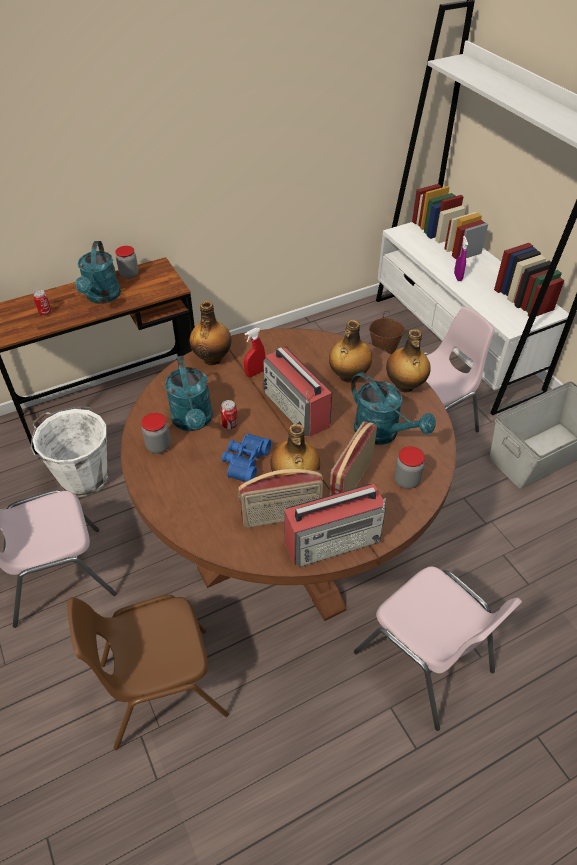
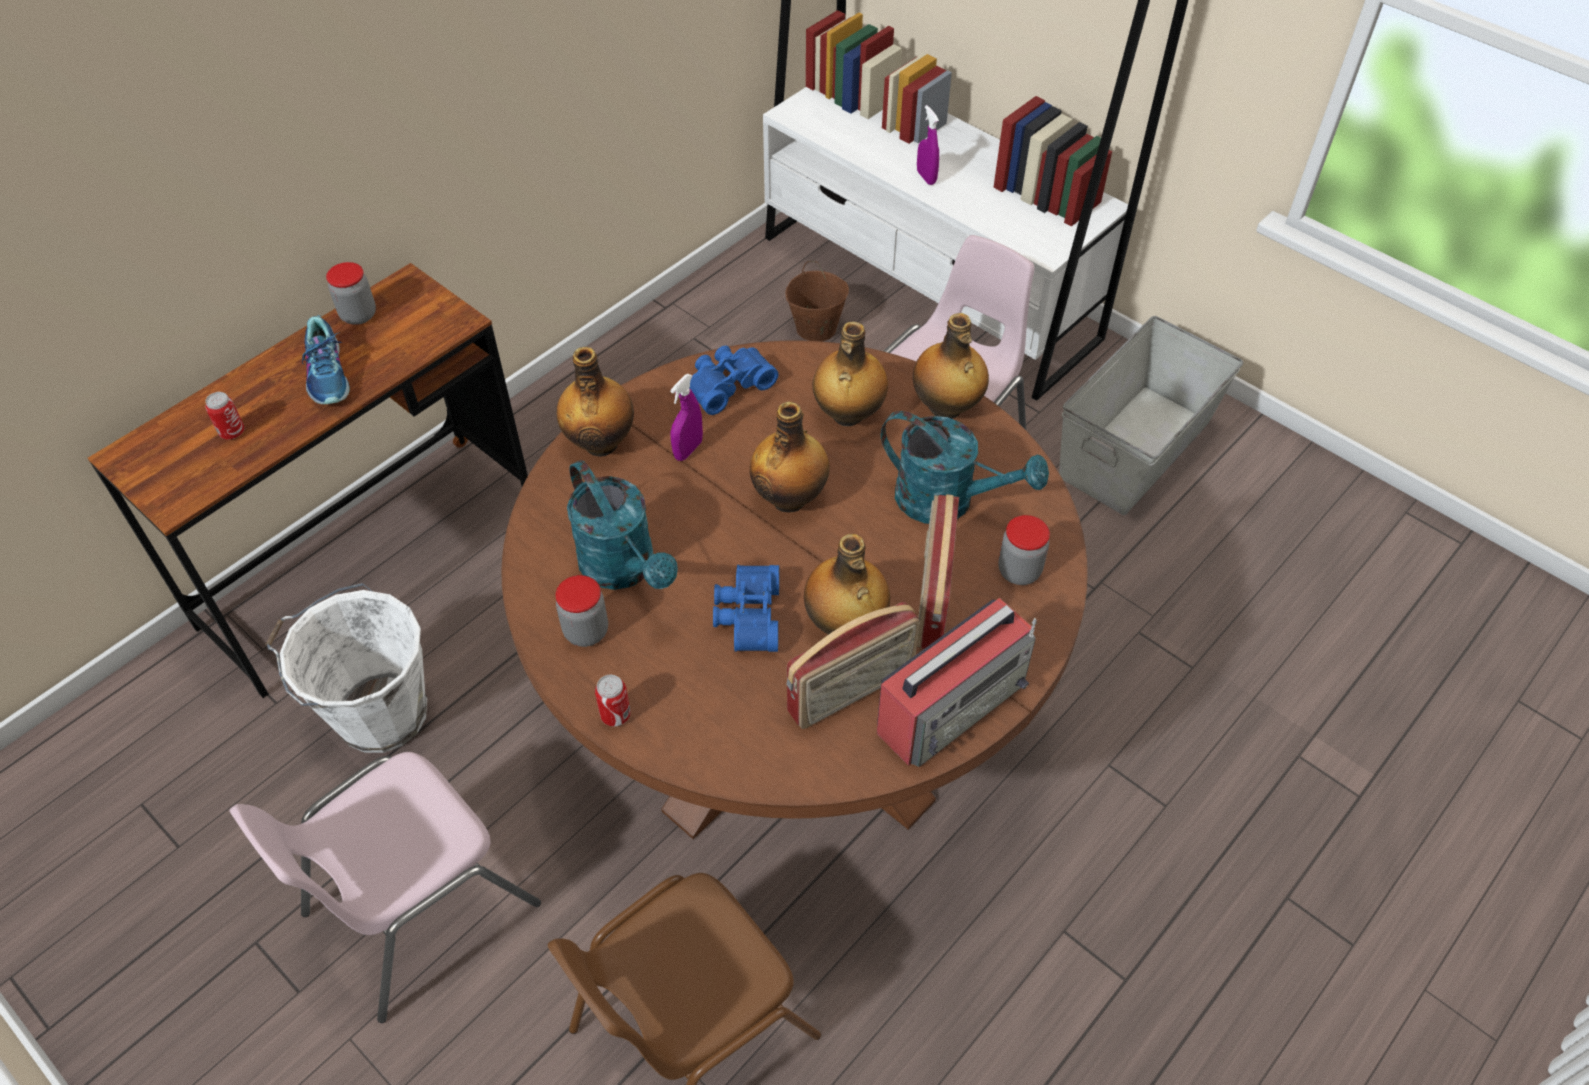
camera: 20 degrees left, 5 degrees up
turquoise watering can [75,241,121,304] -> shoe [302,315,350,404]
can [220,400,238,429] -> can moved to [595,675,631,727]
red spray bottle [244,328,265,377] -> purple spray bottle [670,374,703,461]
radio [263,347,332,437] -> bottle [750,402,829,512]
pink chair [354,566,522,731] -> none
none -> blue binoculars [690,345,778,415]

